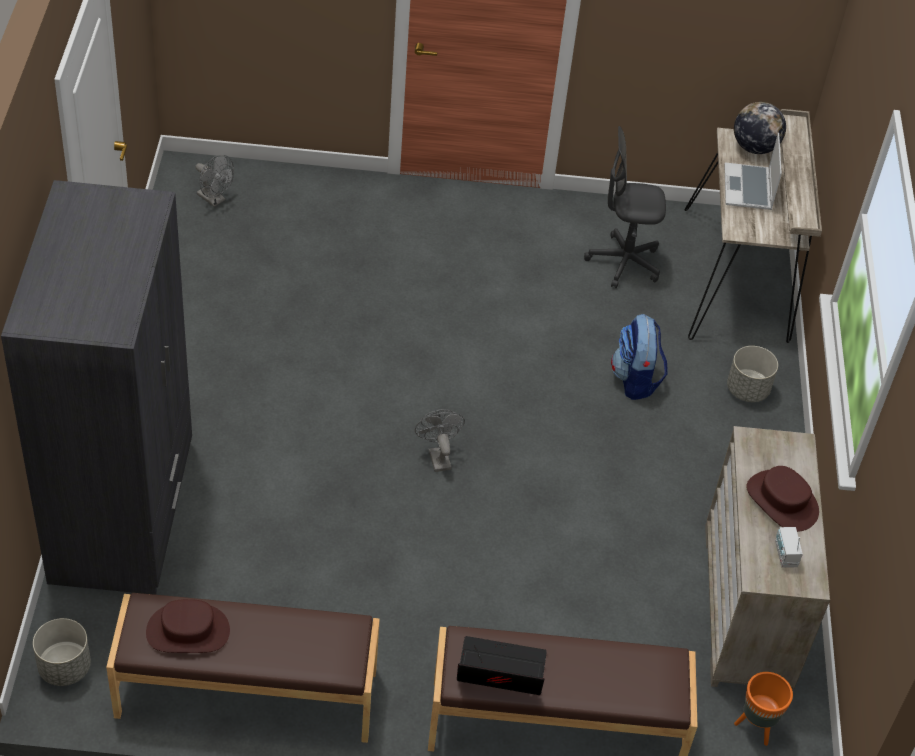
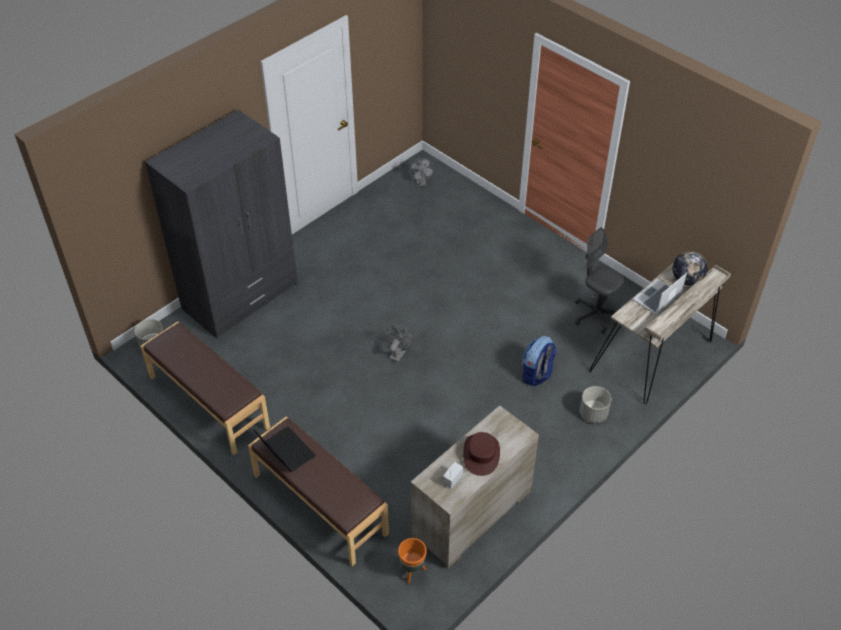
camera: 45 degrees right, 0 degrees up
brown hat [146,599,230,653] -> none

